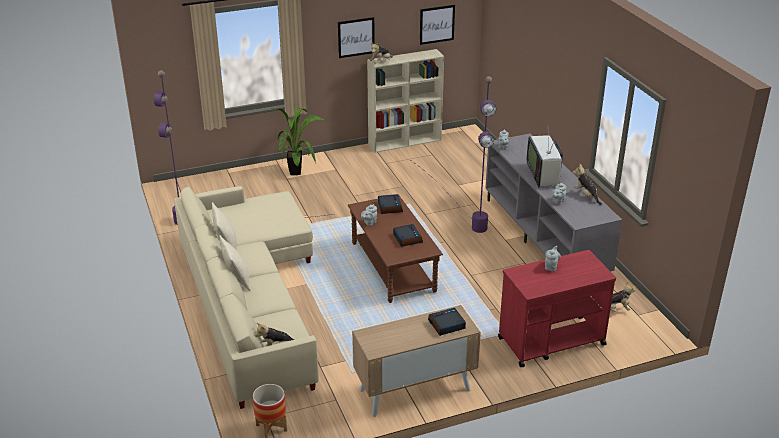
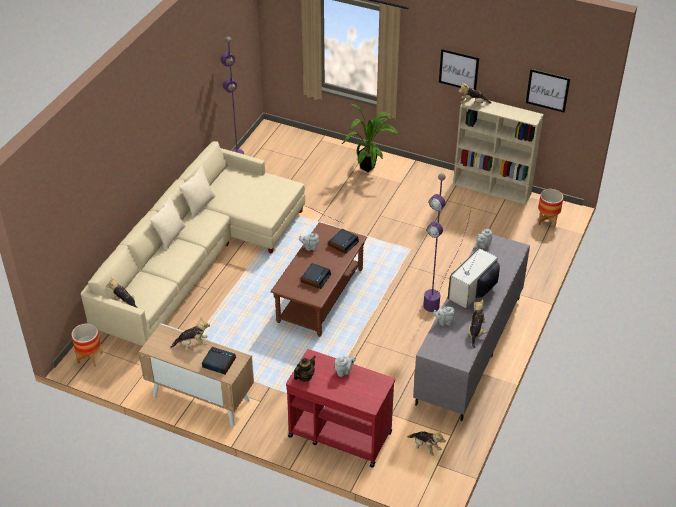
camera: 45 degrees right, 10 degrees up
none -> plush toy [170,318,210,348]
none -> teapot [294,356,316,381]
none -> planter [538,189,563,228]

